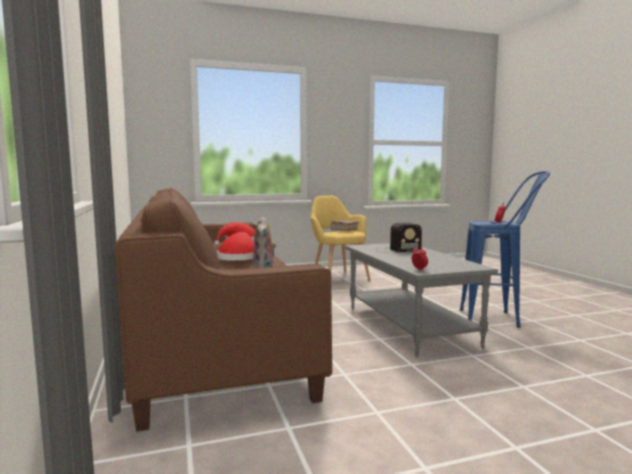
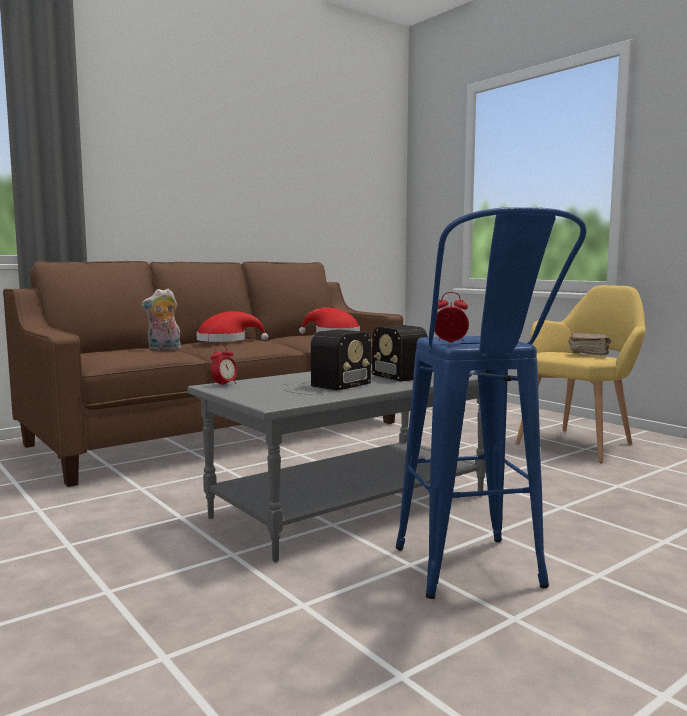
camera: 70 degrees right, 0 degrees up
none -> radio [284,329,371,395]

